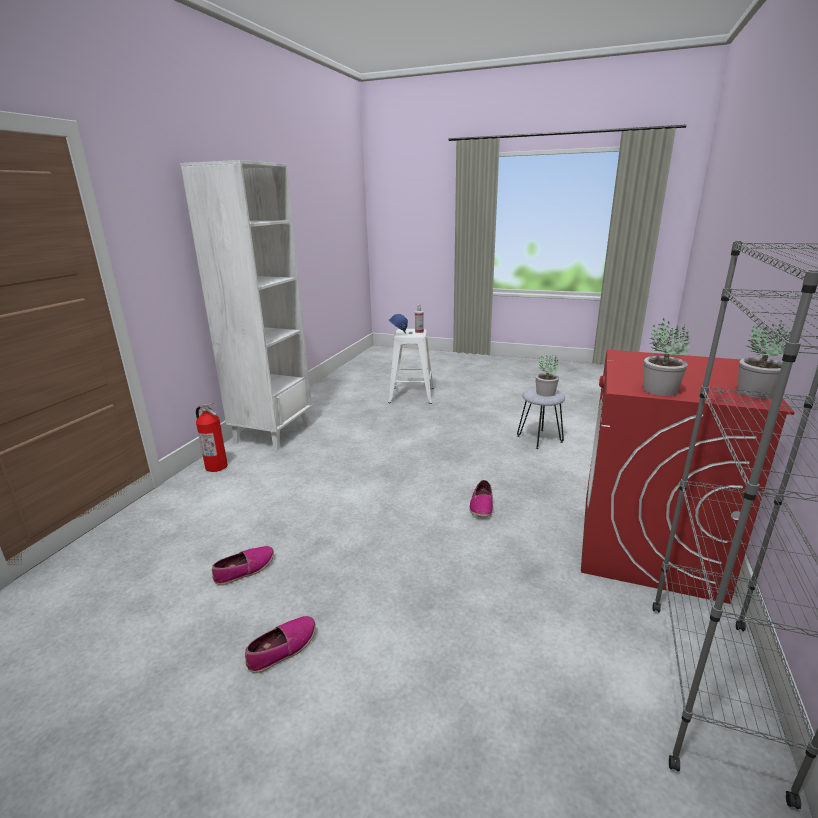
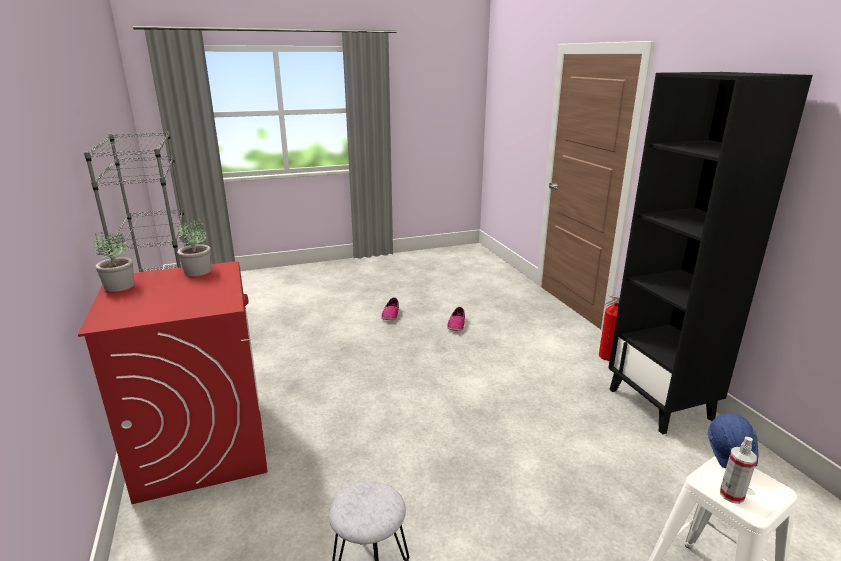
camera: 140 degrees right, 0 degrees up
white bookcase [180,160,312,450] -> black bookcase [608,72,813,435]
shoe [469,480,493,517] -> none
potted plant [536,355,559,397] -> none

